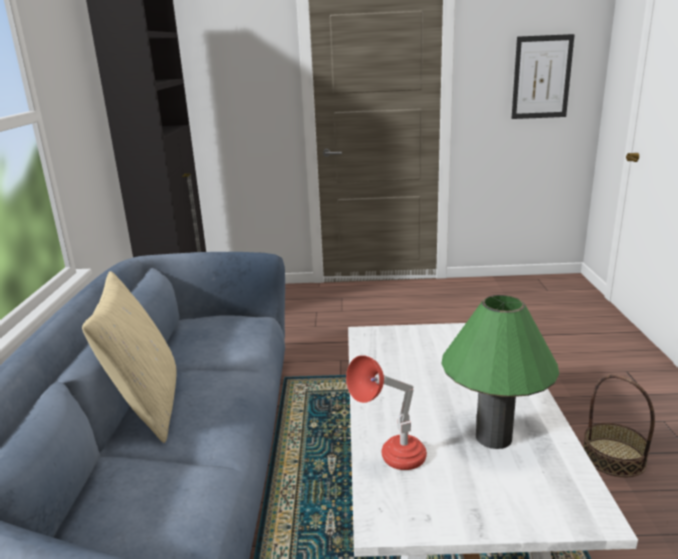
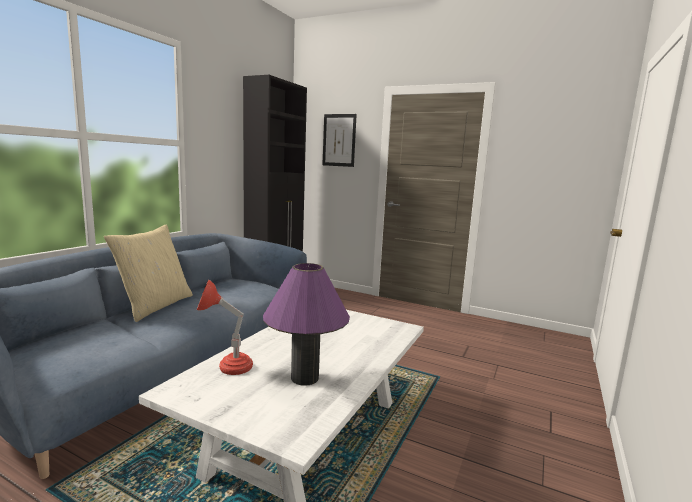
camera: 25 degrees right, 10 degrees down
green table lamp [441,295,559,449] -> purple table lamp [263,263,350,386]
picture [511,34,575,119] -> picture moved to [322,114,357,167]
basket [583,375,655,477] -> none

